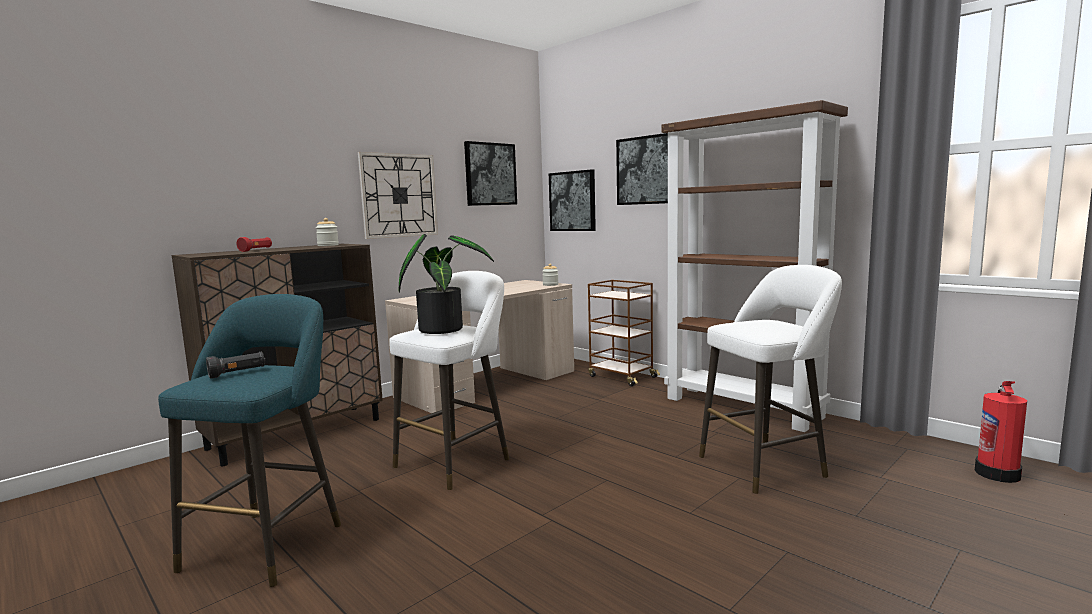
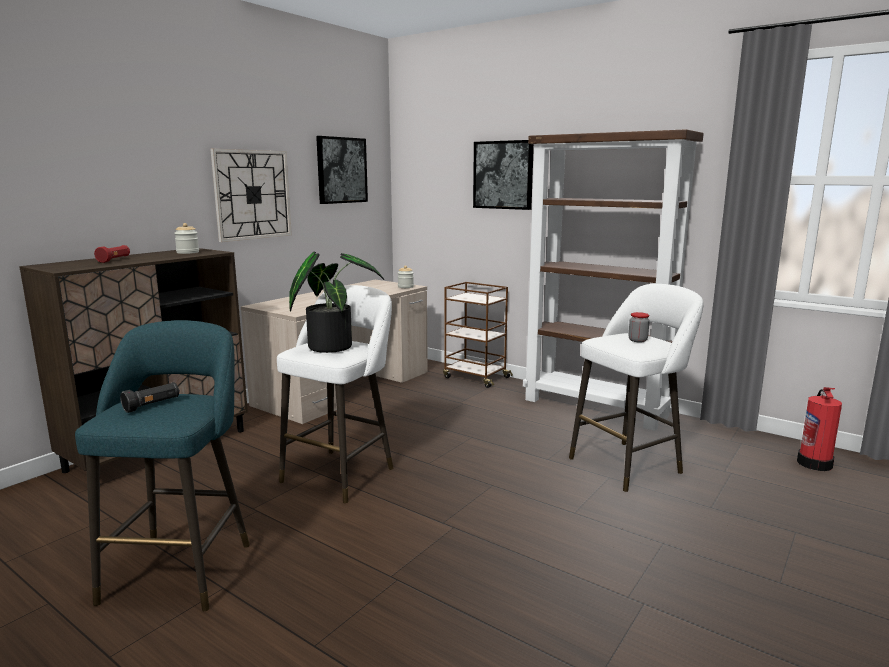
camera: 10 degrees left, 5 degrees up
picture [549,169,596,231] -> none
none -> jar [628,312,650,342]

